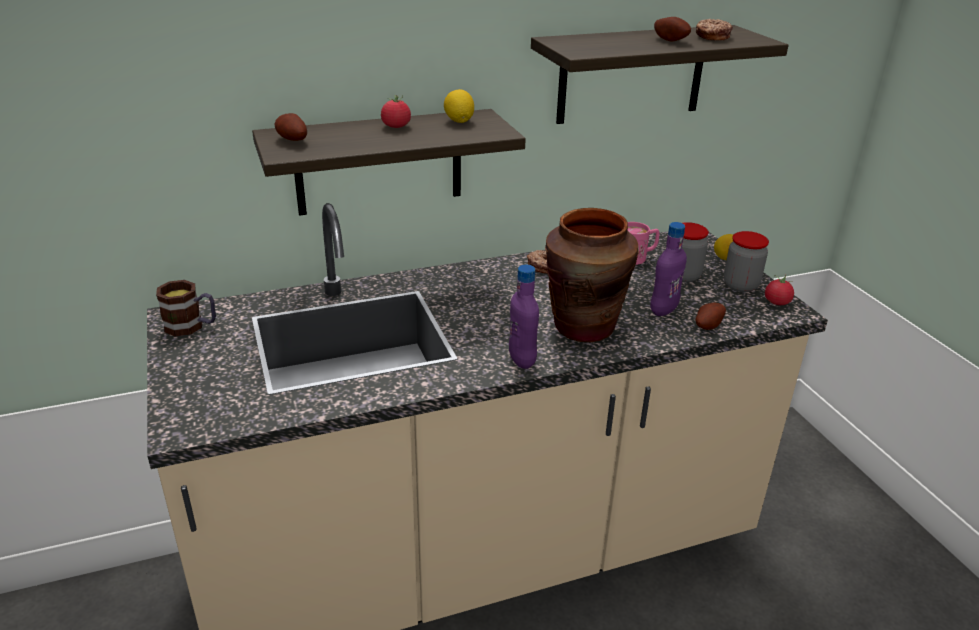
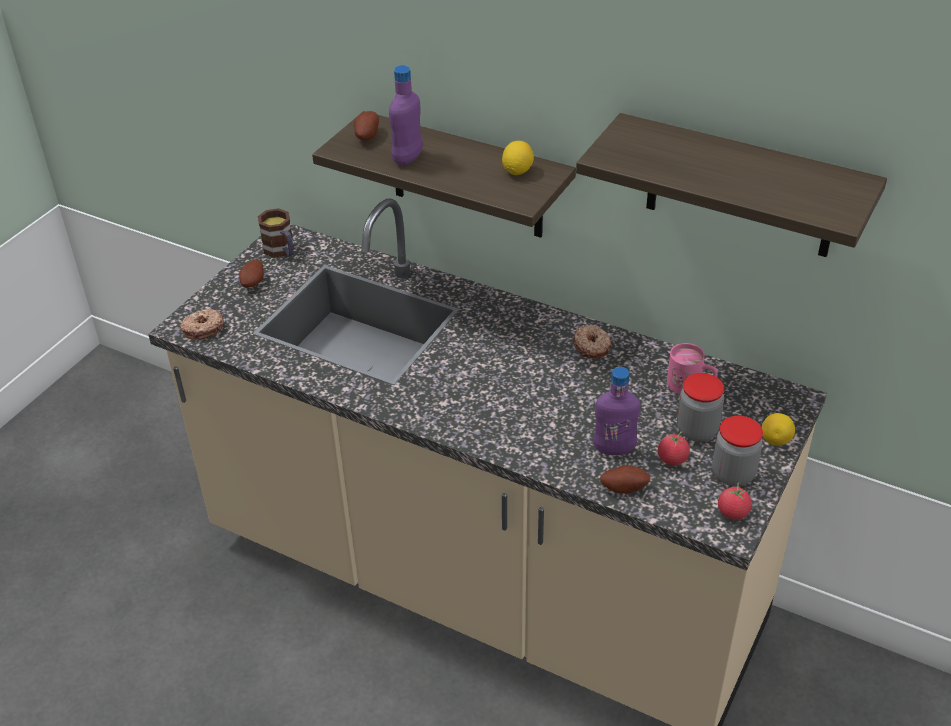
camera: 50 degrees right, 10 degrees up
tomato [381,95,411,128] -> tomato moved to [658,432,690,465]
purple bottle [509,265,539,369] -> purple bottle moved to [389,65,423,165]
brown vase [545,208,639,342] -> none
potato [654,17,691,41] -> potato moved to [239,260,264,288]
donut [696,19,733,41] -> donut moved to [180,309,224,340]

